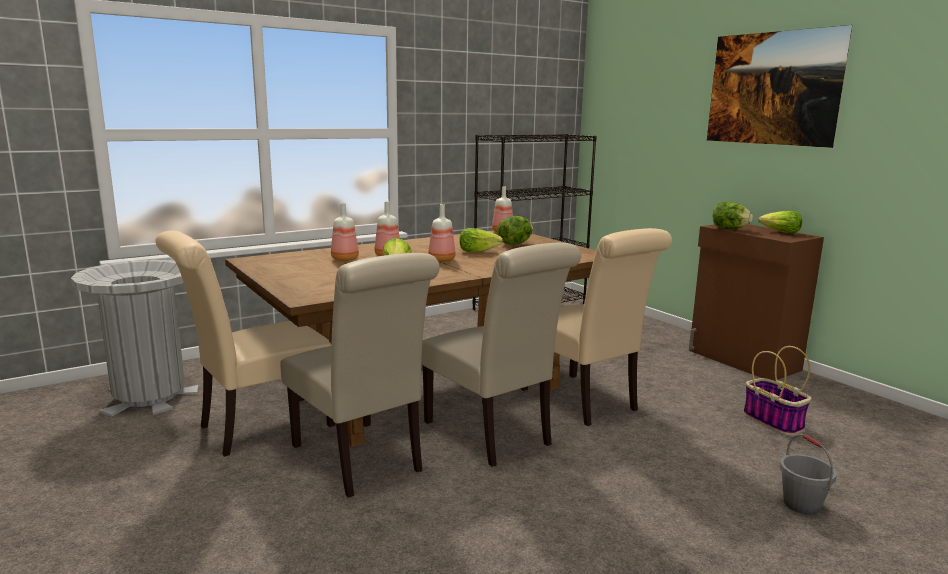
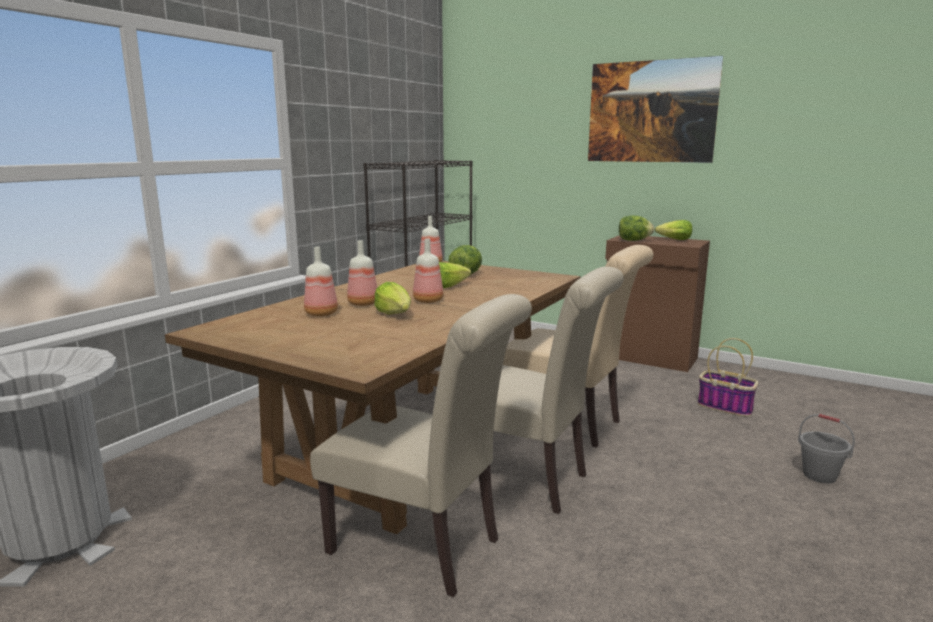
camera: 25 degrees left, 0 degrees up
beige chair [155,231,335,457] -> none

